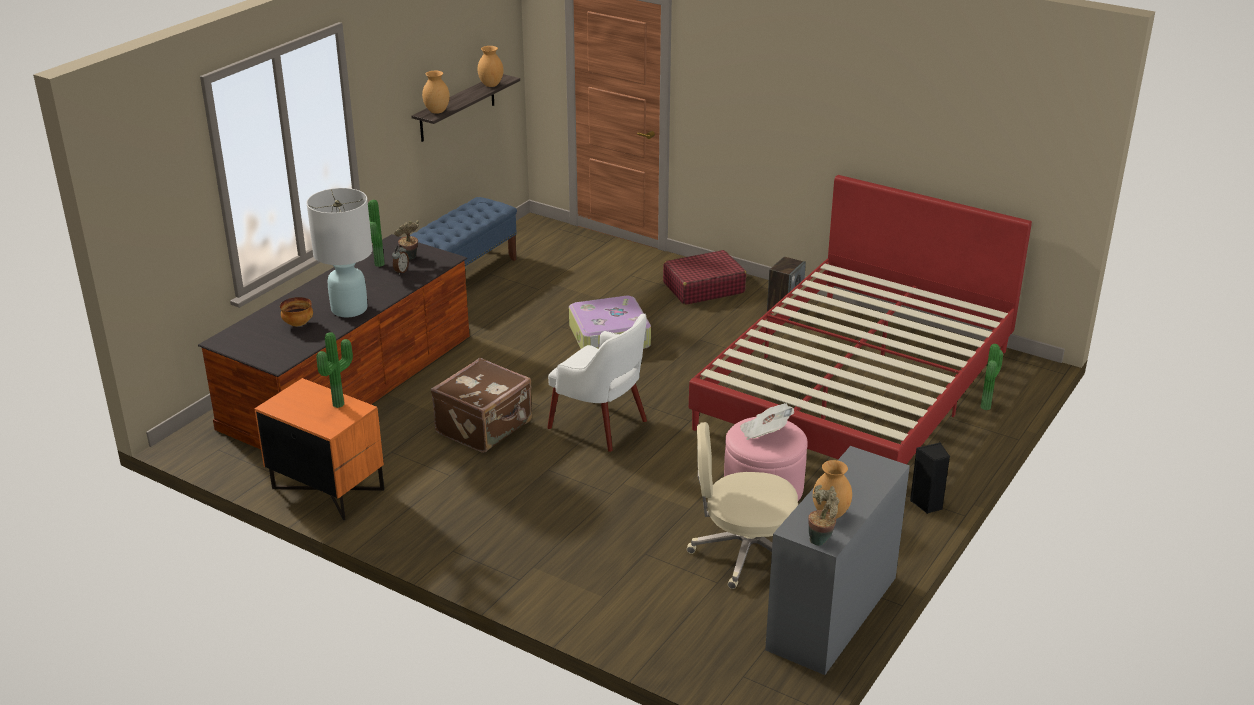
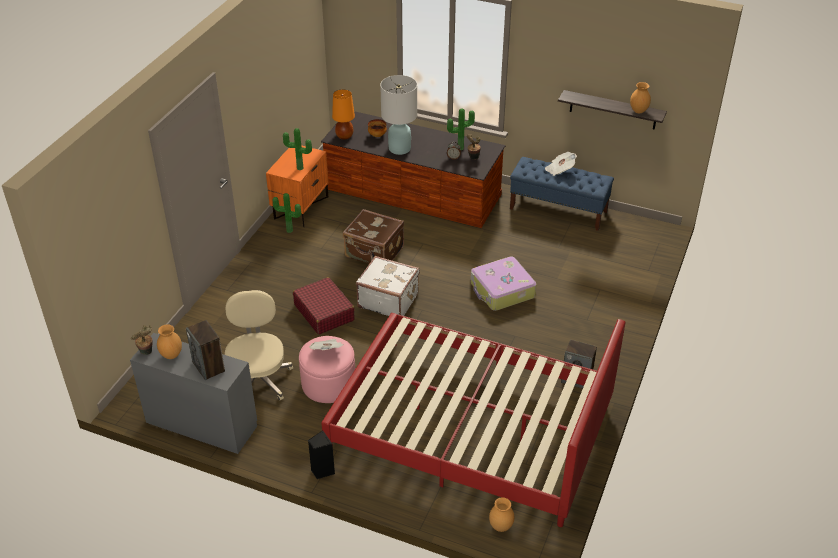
camera: 80 degrees right, 10 degrees up
brown vase [422,71,450,114] -> brown vase moved to [489,497,514,532]
white armchair [547,314,647,452] -> white suitcase [356,256,420,316]
red suitcase [663,250,746,305] -> red suitcase moved to [293,277,355,335]
potted plant [980,344,1003,410] -> potted plant moved to [273,193,301,233]
none -> speaker [186,320,225,380]
none -> orange table lamp [332,89,355,140]
none -> newspaper [545,152,577,176]

